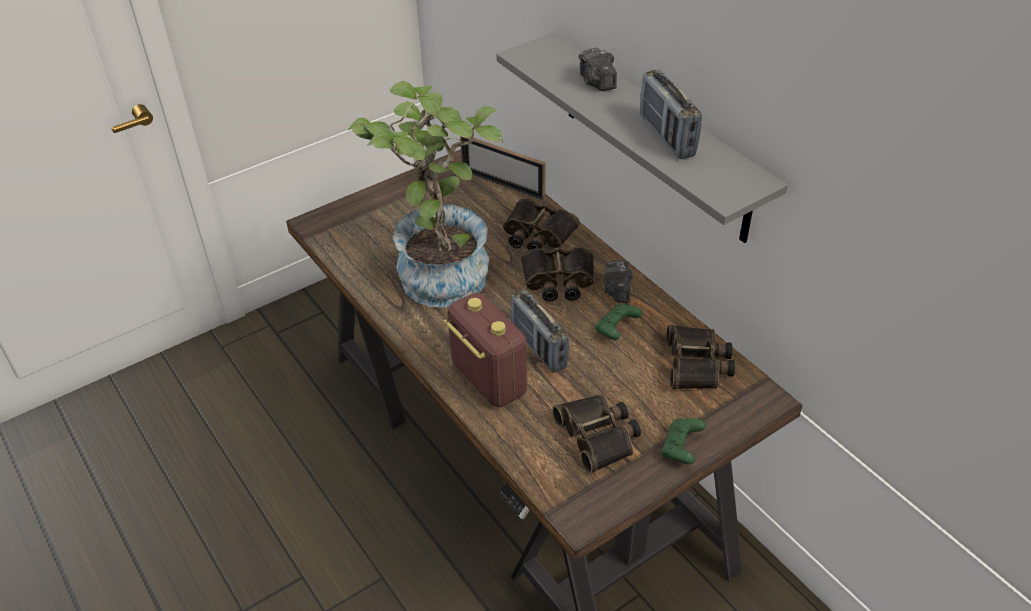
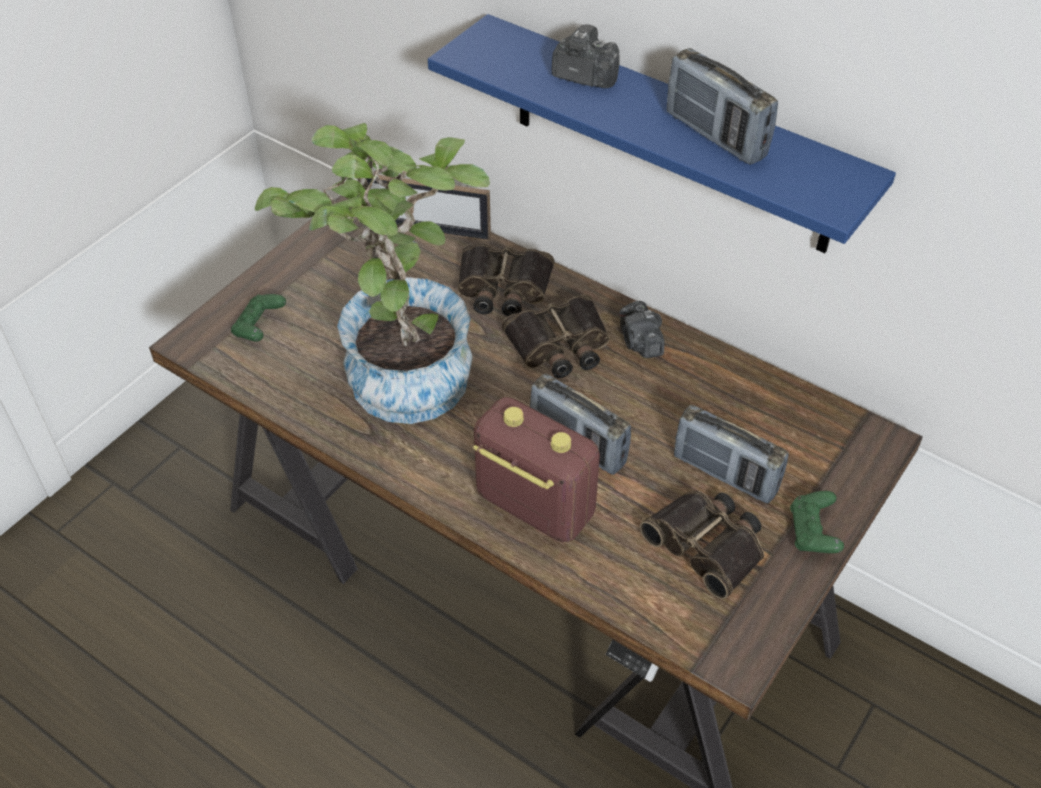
camera: 20 degrees left, 5 degrees up
grey shelf [496,32,788,243] -> blue shelf [428,14,896,253]
camera [578,48,617,91] -> camera turned 150 degrees clockwise [552,24,620,88]
green game controller [595,304,642,340] -> green game controller moved to [231,294,286,341]
binoculars [666,325,735,389] -> none
none -> radio [674,405,789,504]

